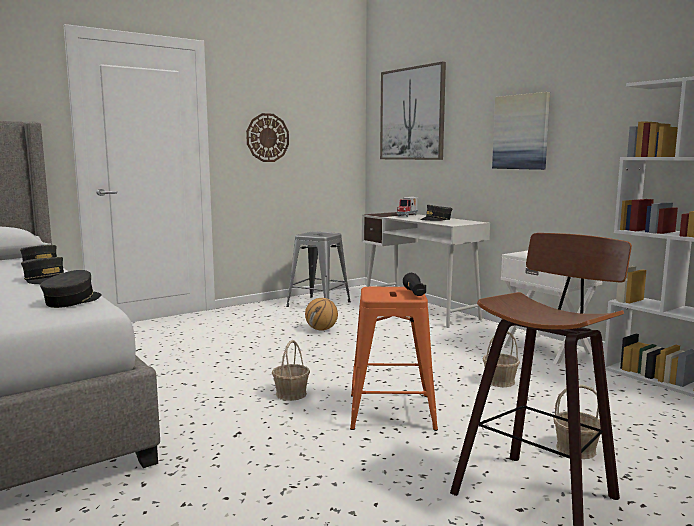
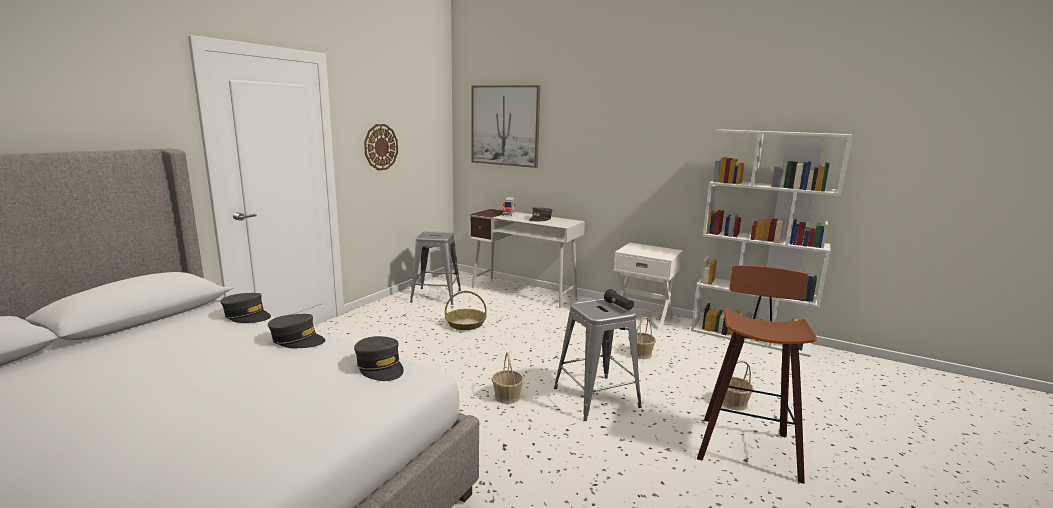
camera: 25 degrees left, 5 degrees up
grey cap [40,270,102,308] -> grey cap turned 150 degrees clockwise [354,336,404,381]
basketball [305,298,338,331] -> basket [445,291,487,330]
orange stool [350,287,438,431] -> grey stool [554,298,642,421]
picture [492,92,550,170] -> none

